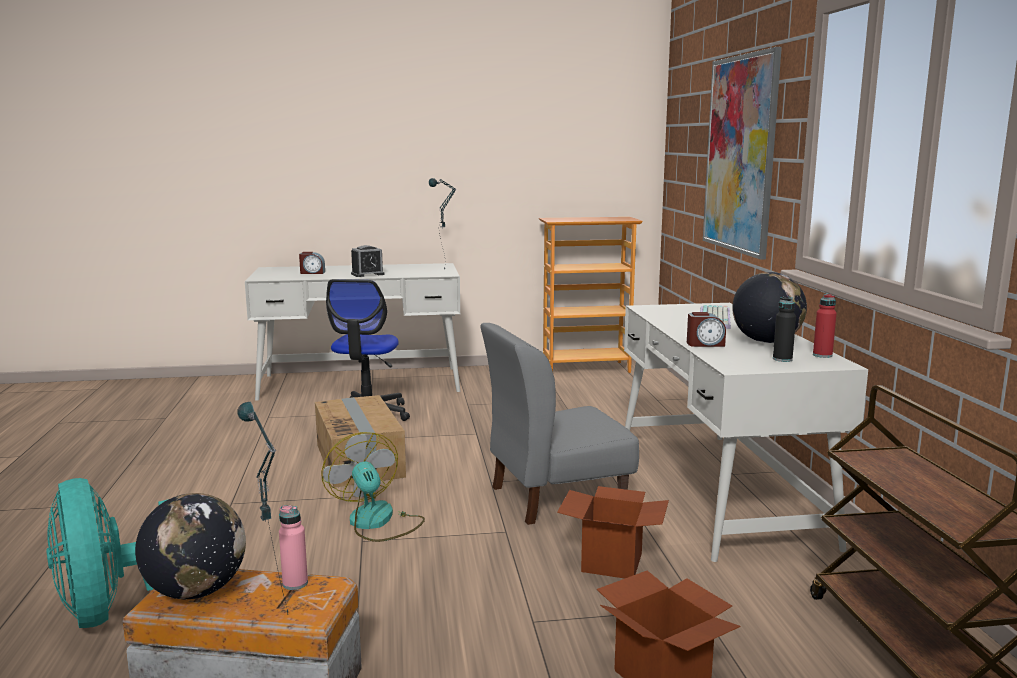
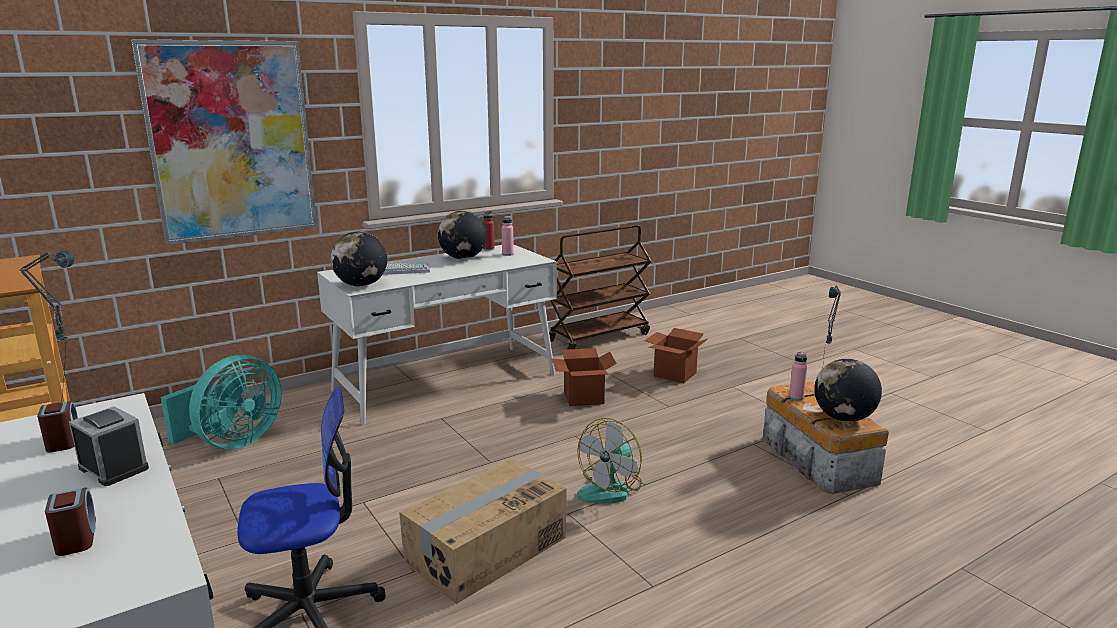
camera: 115 degrees left, 5 degrees up
turquoise fan [46,478,169,628] -> turquoise fan moved to [161,355,282,449]
grey chair [480,323,639,525] -> none
alarm clock [687,312,726,347] -> alarm clock moved to [37,401,78,452]
black bottle [773,297,796,362] -> pink bottle [501,216,514,256]
none -> globe [331,232,387,287]

